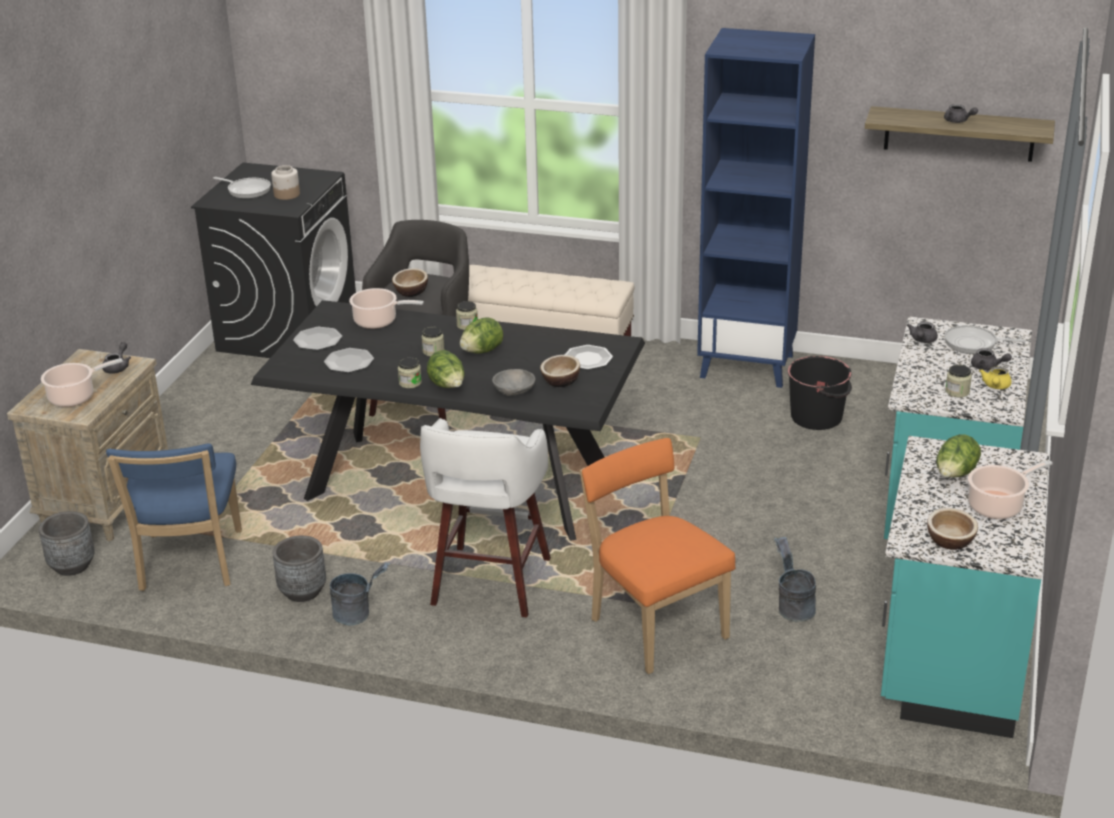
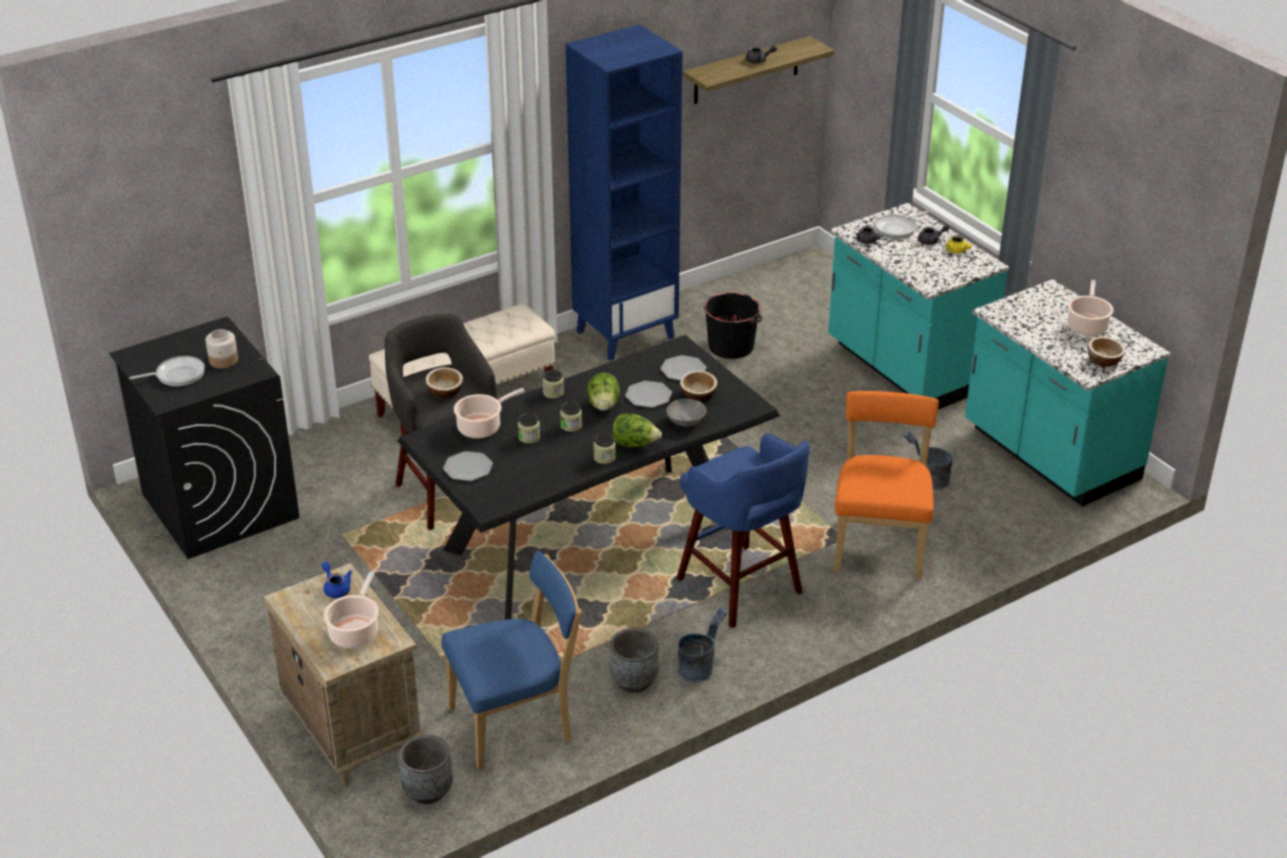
camera: 50 degrees left, 5 degrees up
grey teapot [102,342,131,374] -> blue teapot [322,561,352,598]
blue chair [106,443,242,591] -> blue chair turned 60 degrees counterclockwise [441,551,581,770]
plate [324,348,374,373] -> plate moved to [625,381,672,408]
white stool [420,418,551,618] -> blue stool [676,433,810,628]
orange chair [580,438,736,674] -> orange chair turned 90 degrees clockwise [835,391,939,579]
lettuce [936,434,981,478] -> none
jar [945,365,972,397] -> jar moved to [518,413,540,443]

